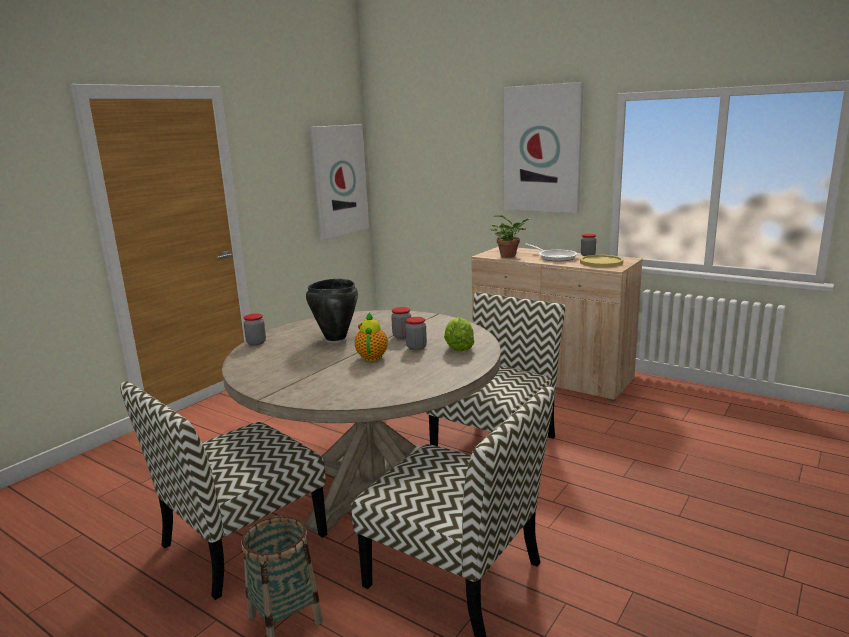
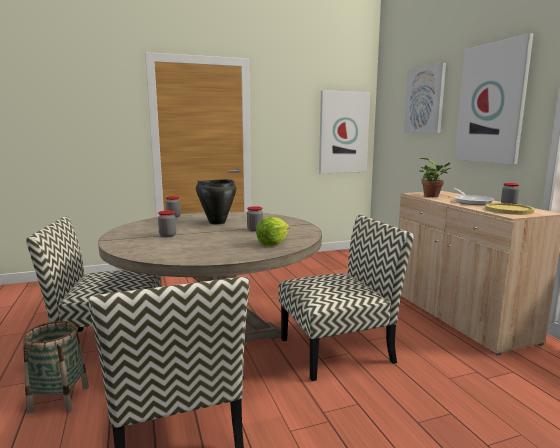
camera: 35 degrees right, 5 degrees down
teapot [355,312,388,361] -> none
jar [405,317,427,350] -> jar moved to [158,211,176,237]
none -> picture [404,63,446,133]

